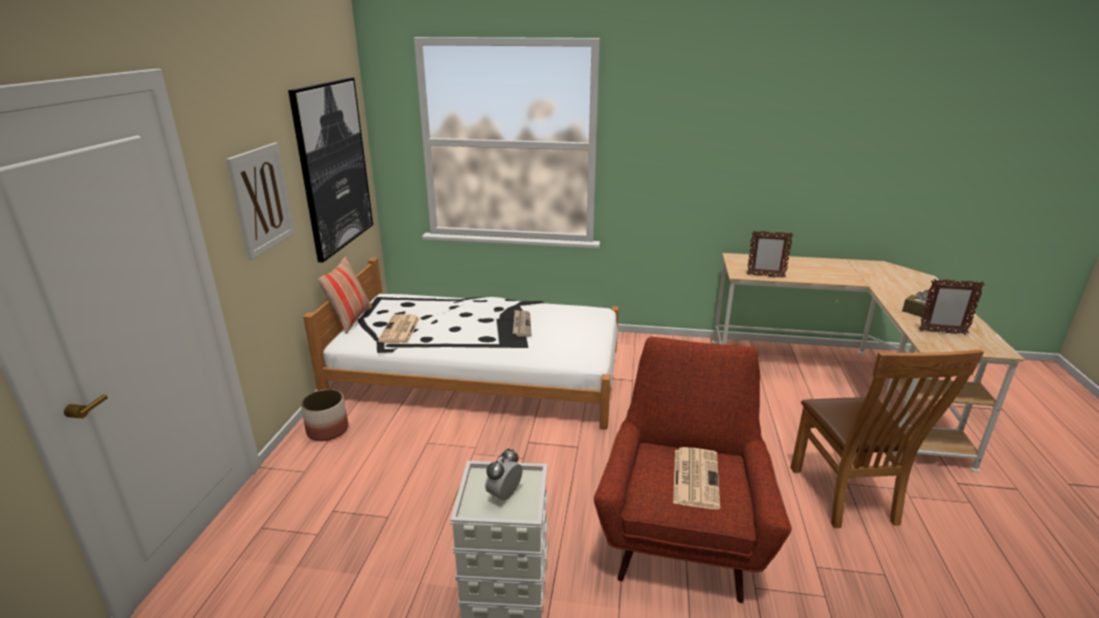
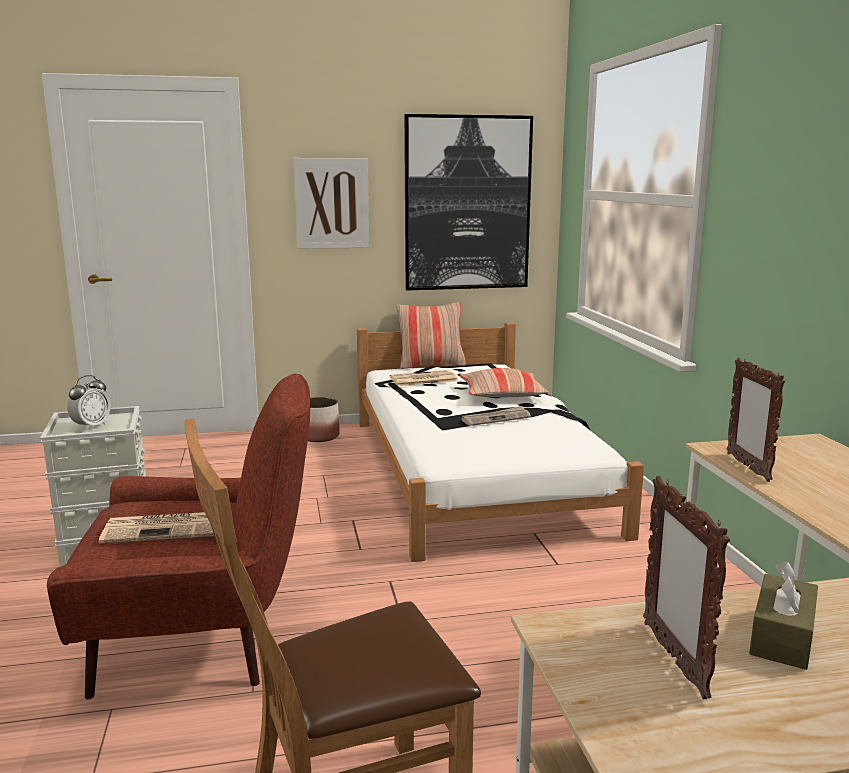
camera: 70 degrees right, 10 degrees down
alarm clock [485,448,522,500] -> alarm clock turned 105 degrees clockwise [67,375,110,431]
none -> pillow [459,368,549,397]

